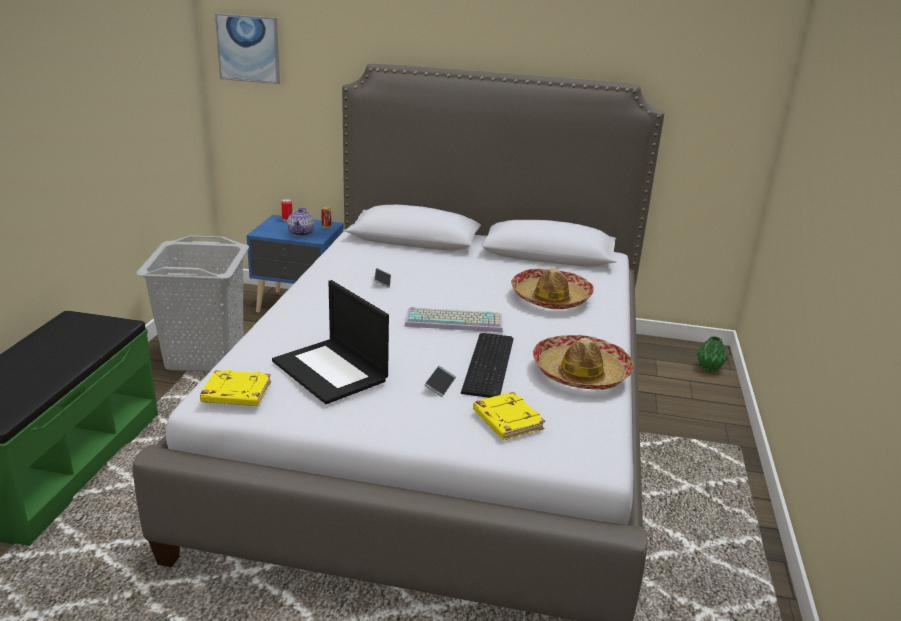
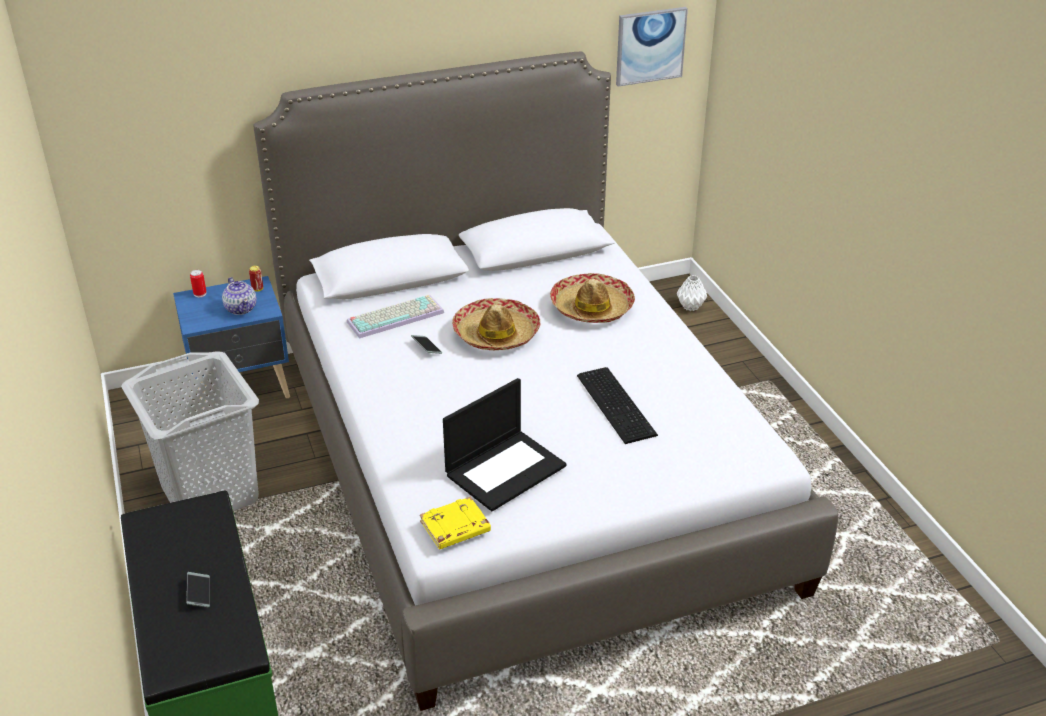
camera: 30 degrees left, 10 degrees up
picture [215,13,280,84] -> picture moved to [616,7,688,87]
laptop [272,280,389,404] -> laptop turned 60 degrees counterclockwise [443,378,566,512]
keyboard [404,307,503,332] -> keyboard moved to [347,295,444,338]
phone [425,366,456,397] -> phone moved to [186,572,210,607]
yellow book [473,392,545,440] -> none
hat [532,335,634,390] -> hat moved to [452,298,541,351]
green vase [697,336,728,372] -> white vase [677,275,707,311]

